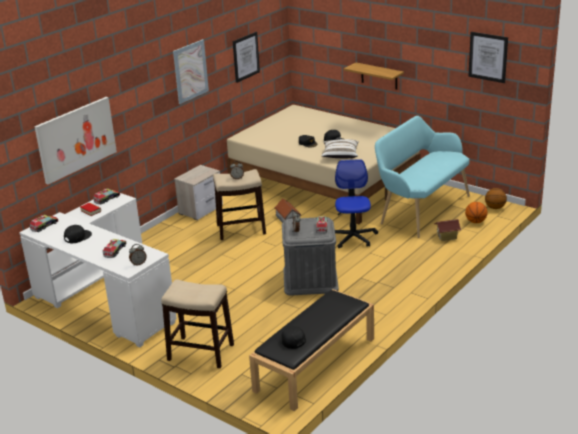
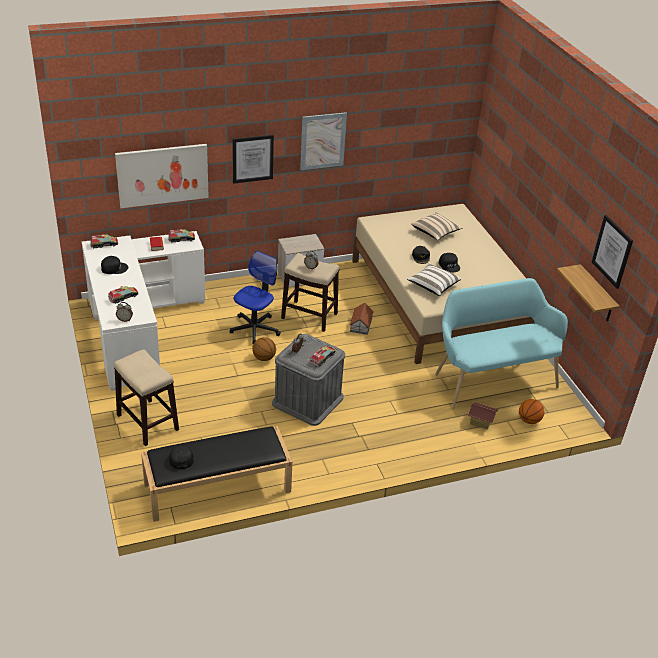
camera: 30 degrees right, 10 degrees up
picture [233,32,260,83] -> picture moved to [232,135,274,184]
office chair [335,159,378,248] -> office chair moved to [230,251,281,344]
shelf [344,62,404,90] -> shelf moved to [557,264,620,321]
basketball [485,188,507,209] -> basketball moved to [252,337,276,361]
none -> beige pillow [411,213,462,240]

